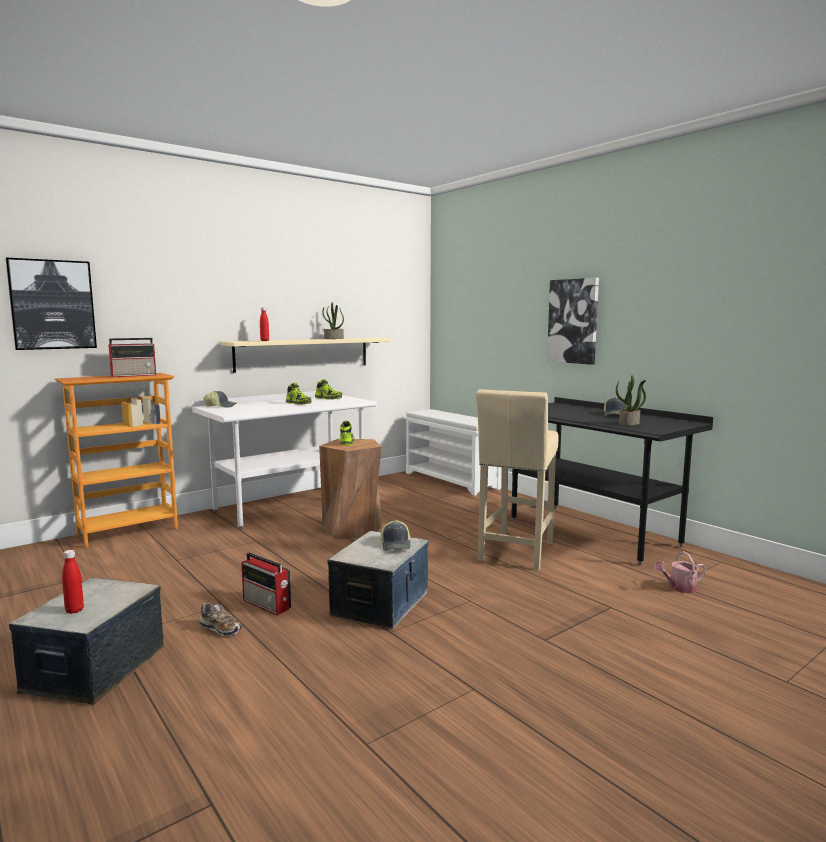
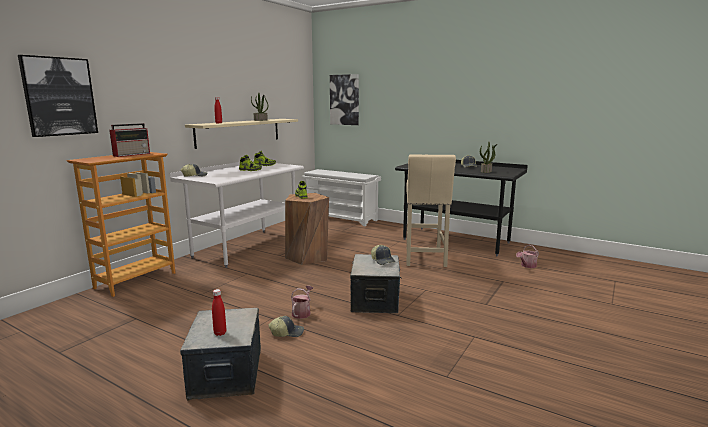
camera: 20 degrees left, 5 degrees up
shoe [200,603,242,636] -> cap [268,316,304,337]
radio [241,552,291,615] -> watering can [291,286,313,319]
picture [547,278,599,365] -> picture moved to [330,74,359,125]

